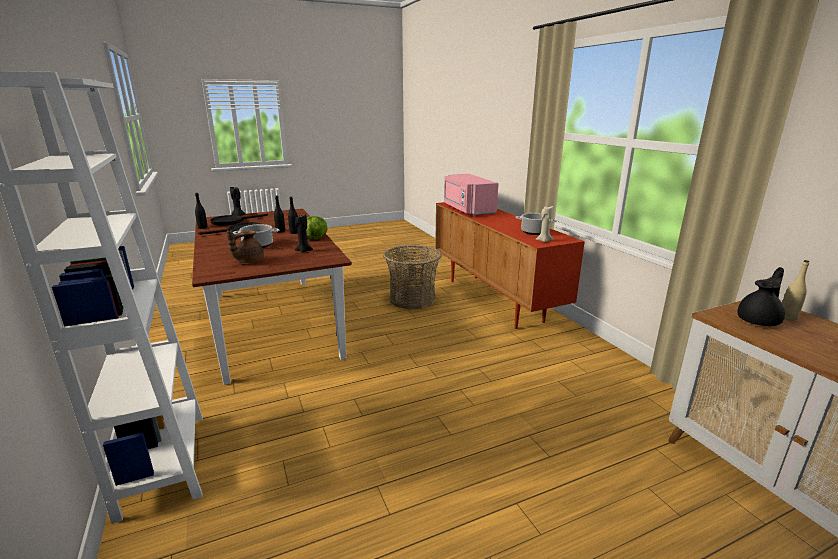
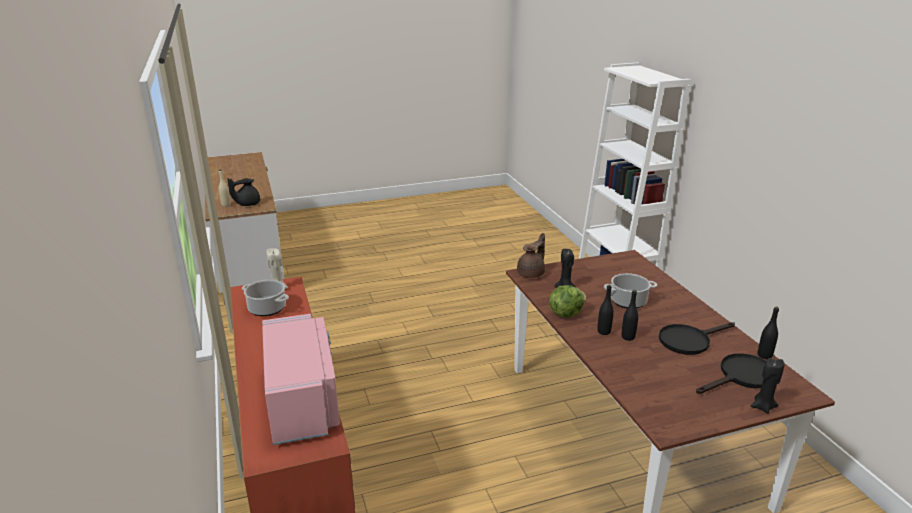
camera: 175 degrees left, 5 degrees up
brown teapot [227,230,264,263] -> brown teapot moved to [517,233,545,278]
basket [383,245,442,309] -> none

